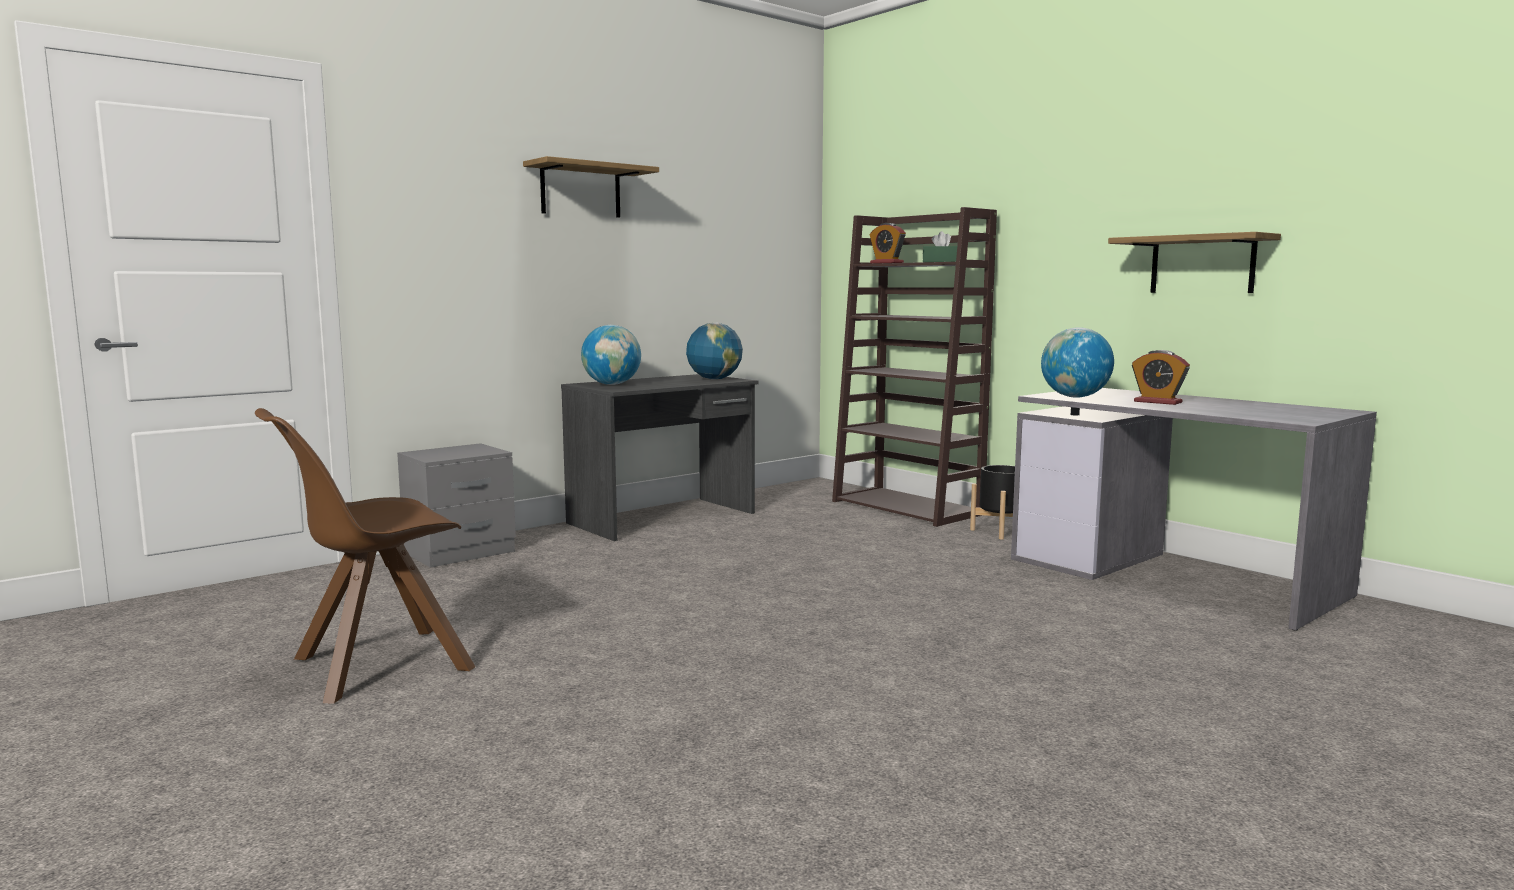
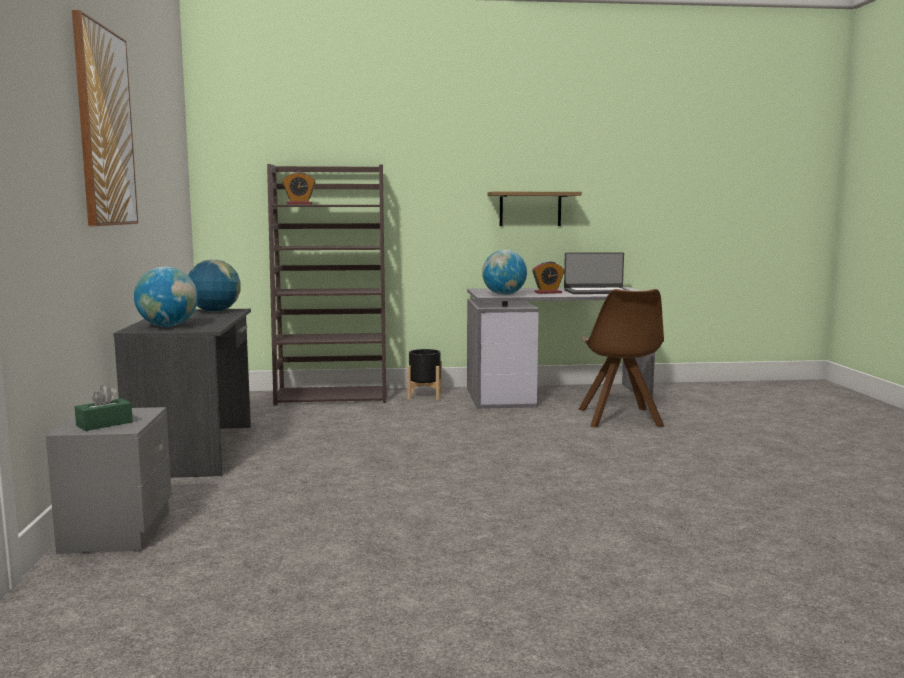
camera: 55 degrees left, 0 degrees up
brown chair [255,408,475,704] -> brown chair moved to [578,289,664,428]
shelf [523,156,659,218] -> picture [72,10,138,226]
green tissue box [923,231,957,262] -> green tissue box moved to [75,385,133,431]
none -> laptop [564,252,631,294]

